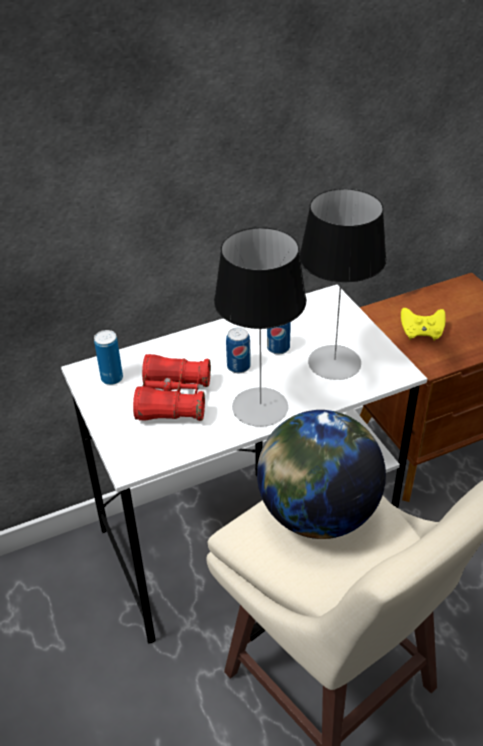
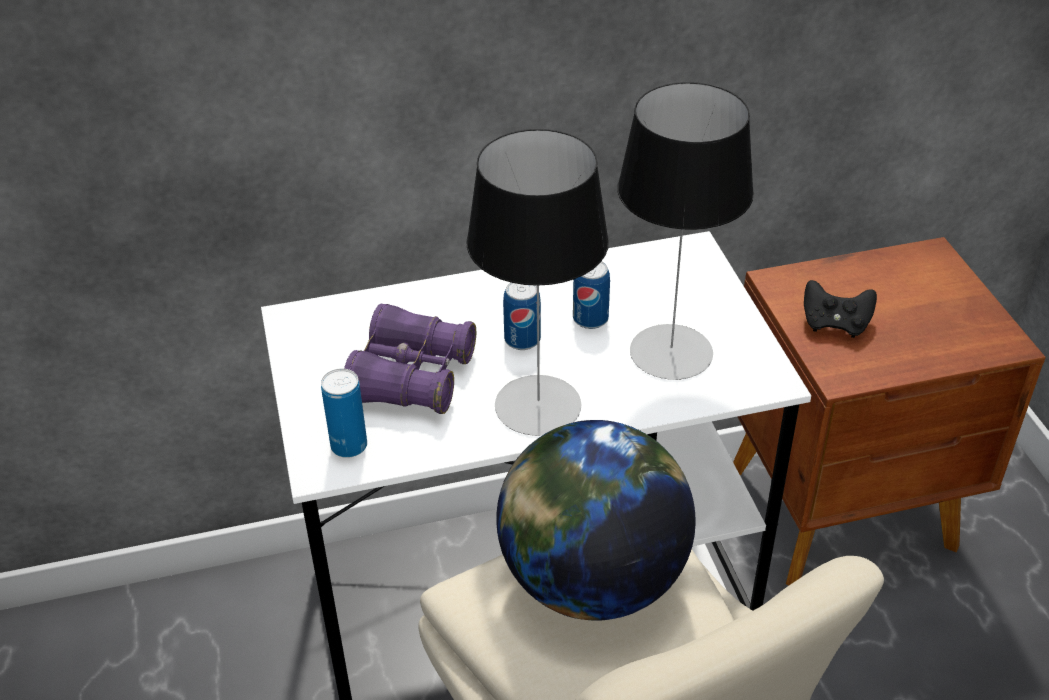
camera: 10 degrees right, 0 degrees up
can [94,330,123,385] -> can moved to [321,369,367,458]
red binoculars [133,354,211,421] -> purple binoculars [344,304,476,414]
yellow game controller [401,308,446,340] -> black game controller [804,280,877,338]

